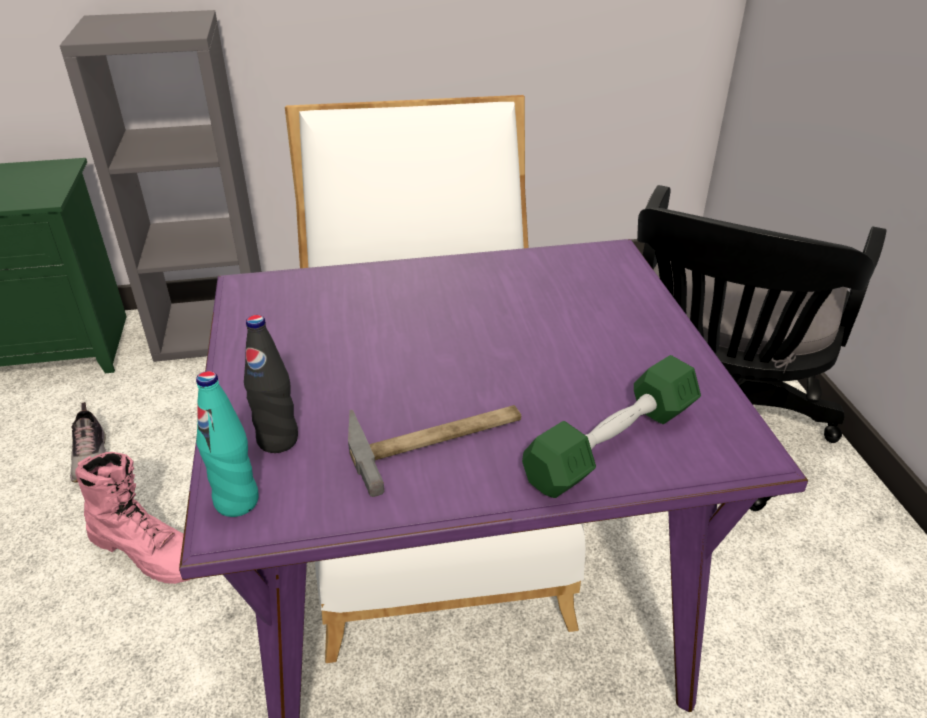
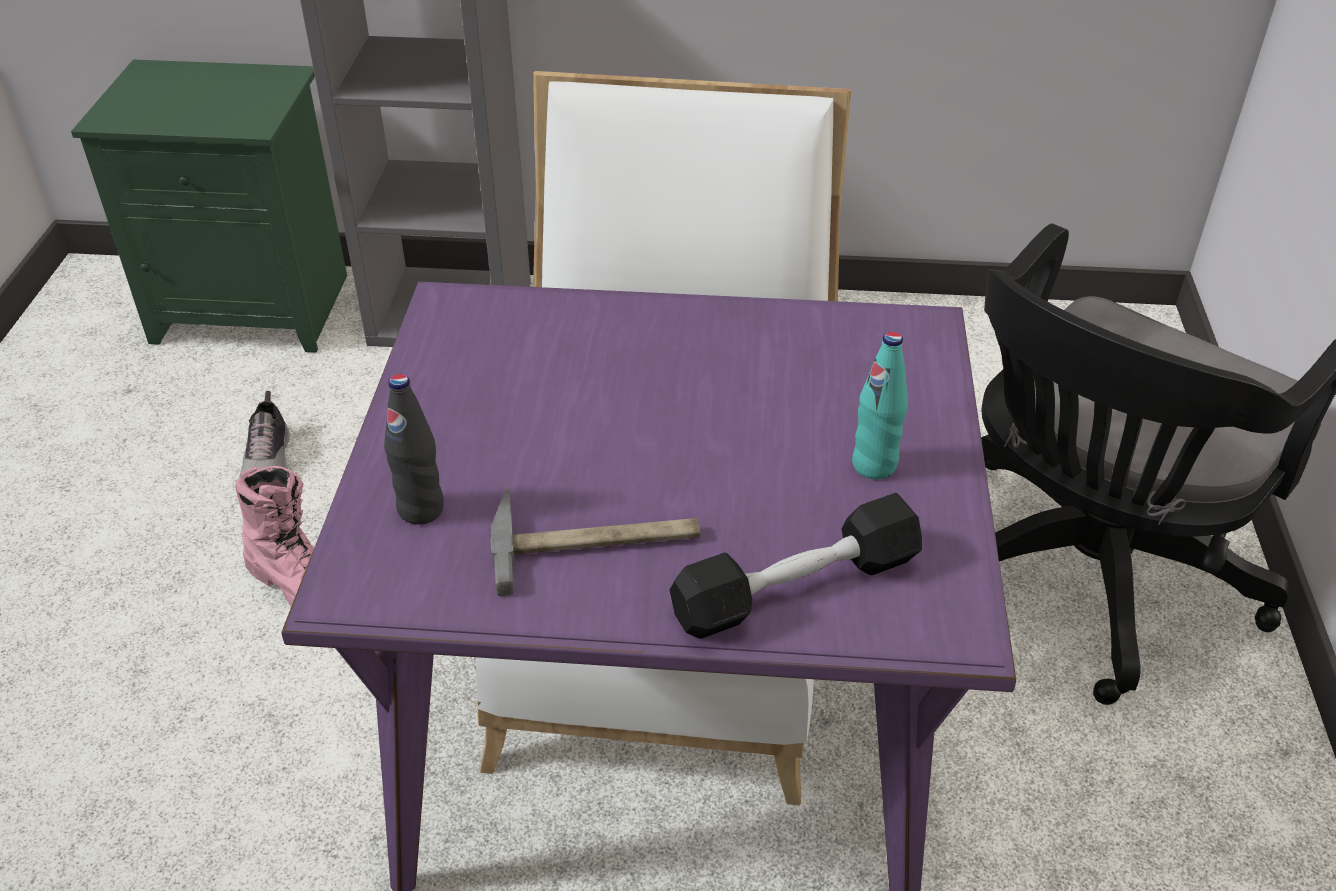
camera: 15 degrees right, 5 degrees up
turquoise bottle [196,371,259,517] -> turquoise bottle moved to [852,331,908,480]
green dumbbell [522,355,701,498] -> black dumbbell [669,493,922,639]

